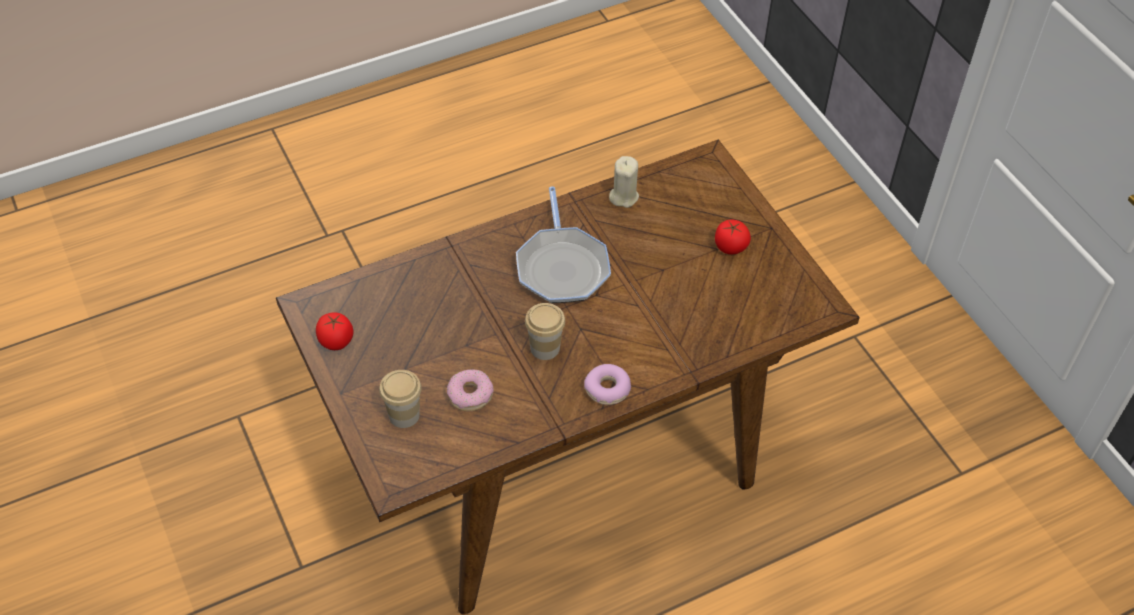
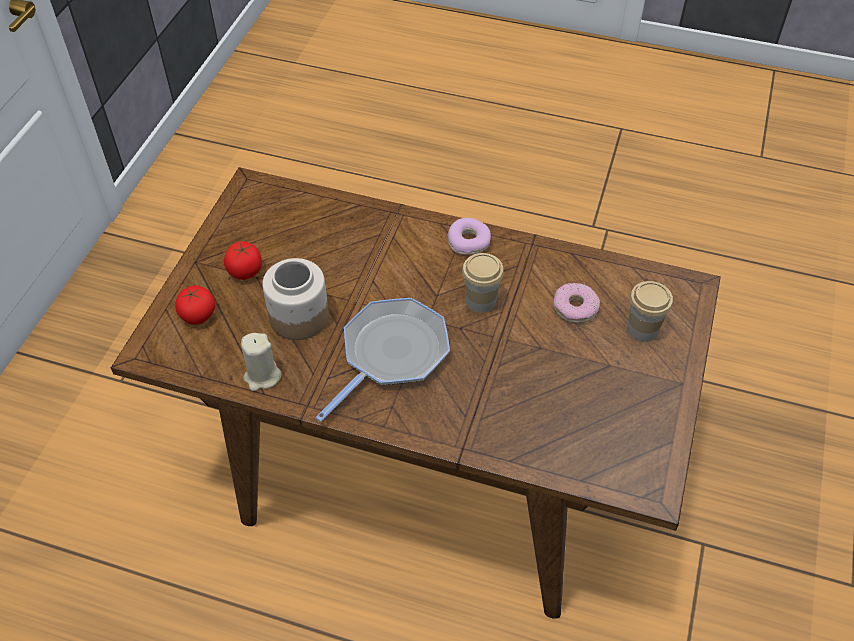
camera: 135 degrees left, 0 degrees up
tomato [316,313,353,350] -> tomato moved to [175,286,215,325]
none -> jar [262,258,329,340]

